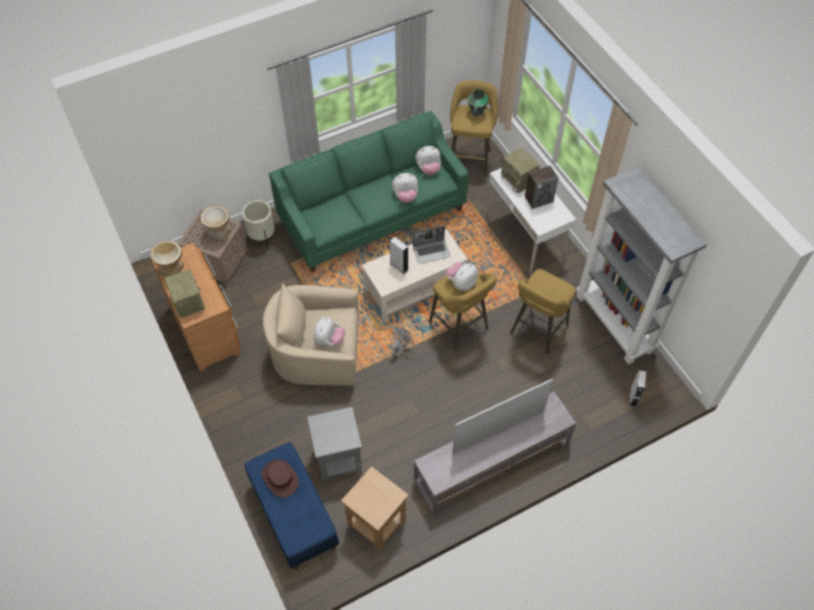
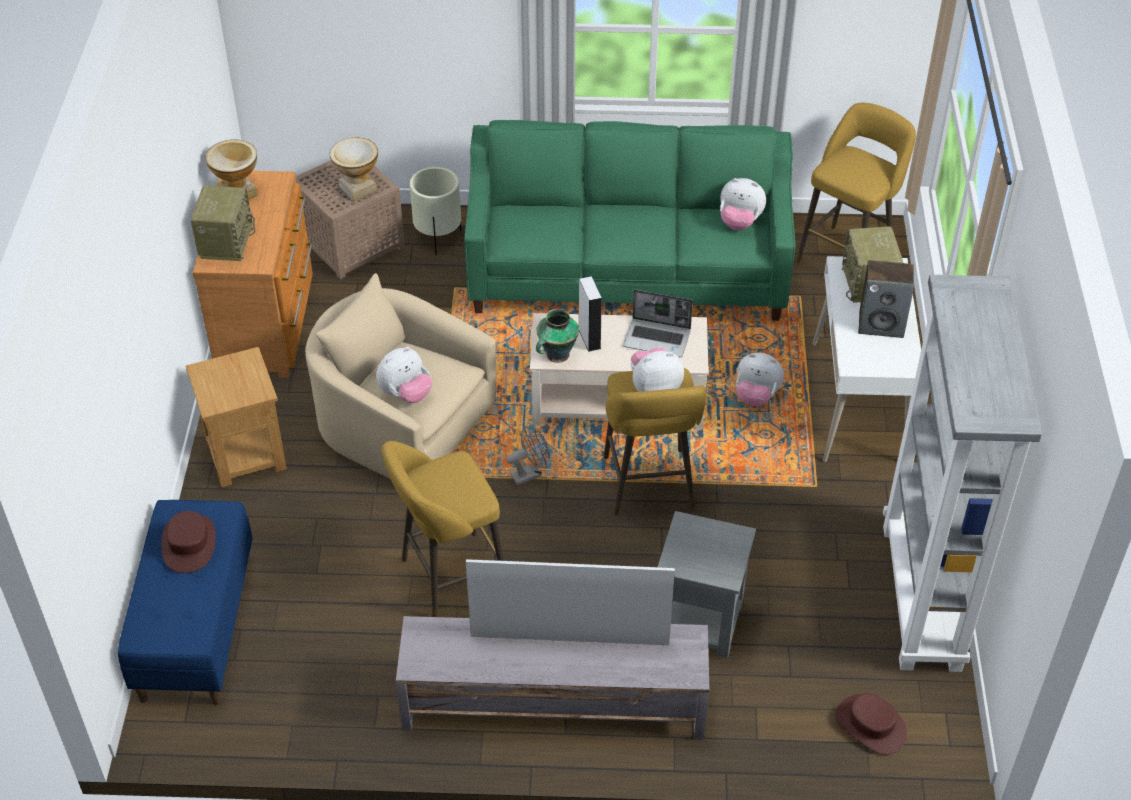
camera: 30 degrees right, 10 degrees down
grey side table [307,407,362,481] -> grey side table moved to [658,511,756,658]
brown side table [341,466,409,551] -> brown side table moved to [186,347,287,487]
plush toy [392,173,418,203] -> plush toy moved to [736,353,784,406]
vase [467,89,489,117] -> vase moved to [536,309,579,363]
yellow stool [510,269,576,354] -> yellow stool moved to [382,441,504,617]
grey speaker [629,370,646,407] -> brown hat [835,693,907,754]

